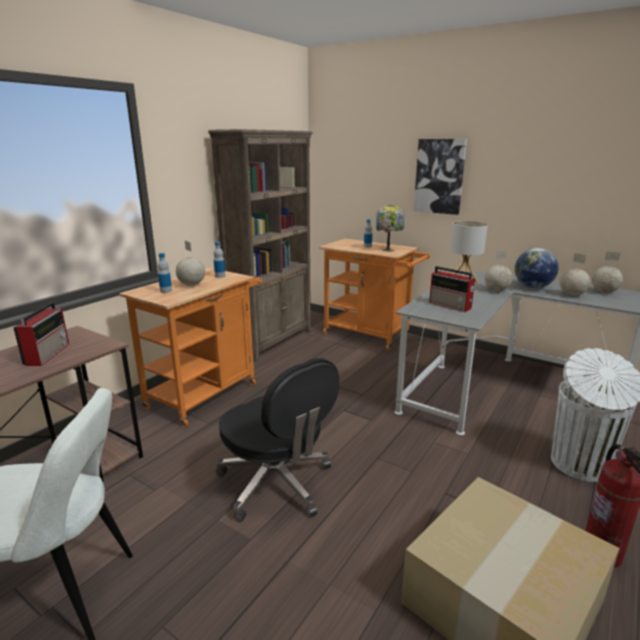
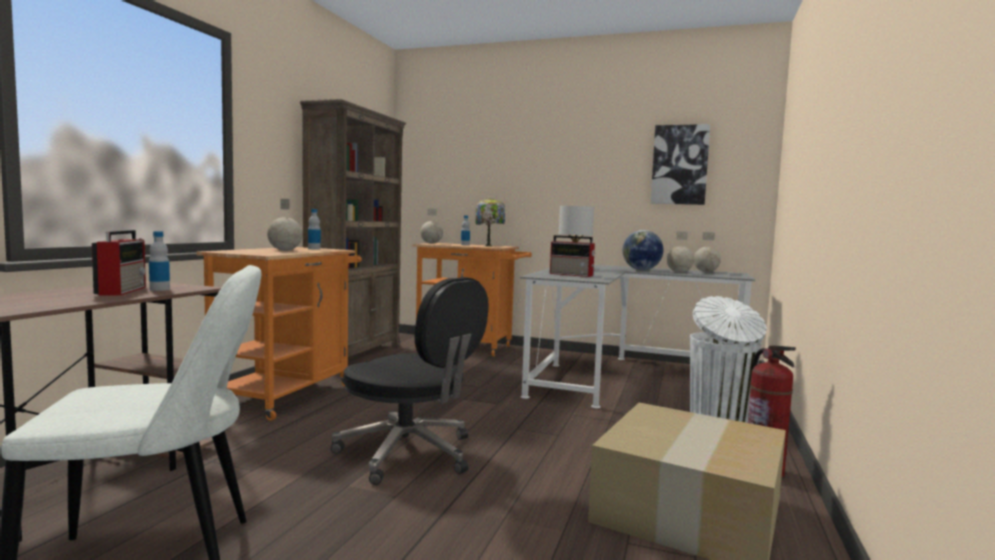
camera: 15 degrees left, 15 degrees down
bottle [158,253,172,293] -> bottle moved to [149,231,170,291]
picture [414,139,467,215] -> picture moved to [651,124,710,205]
globe [484,250,512,291] -> globe moved to [420,208,443,244]

